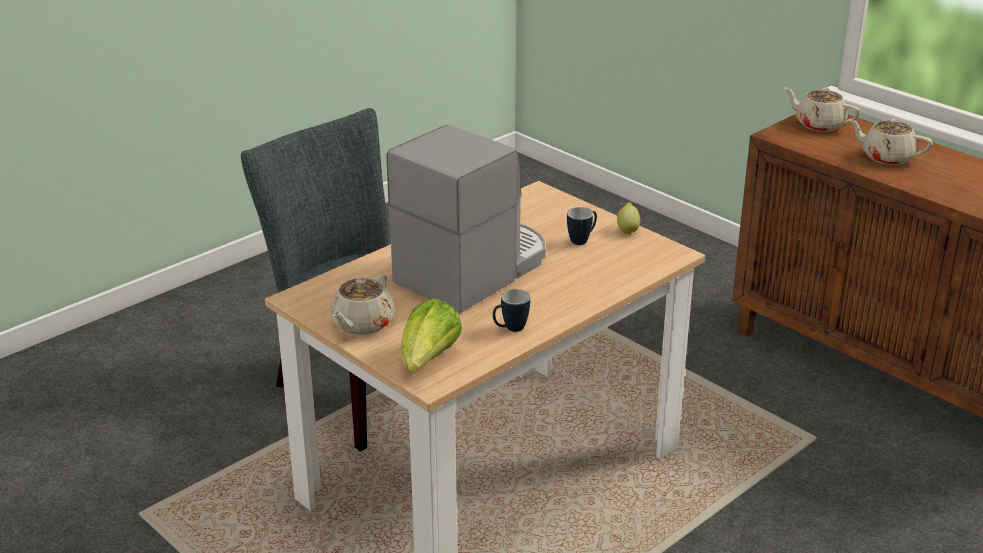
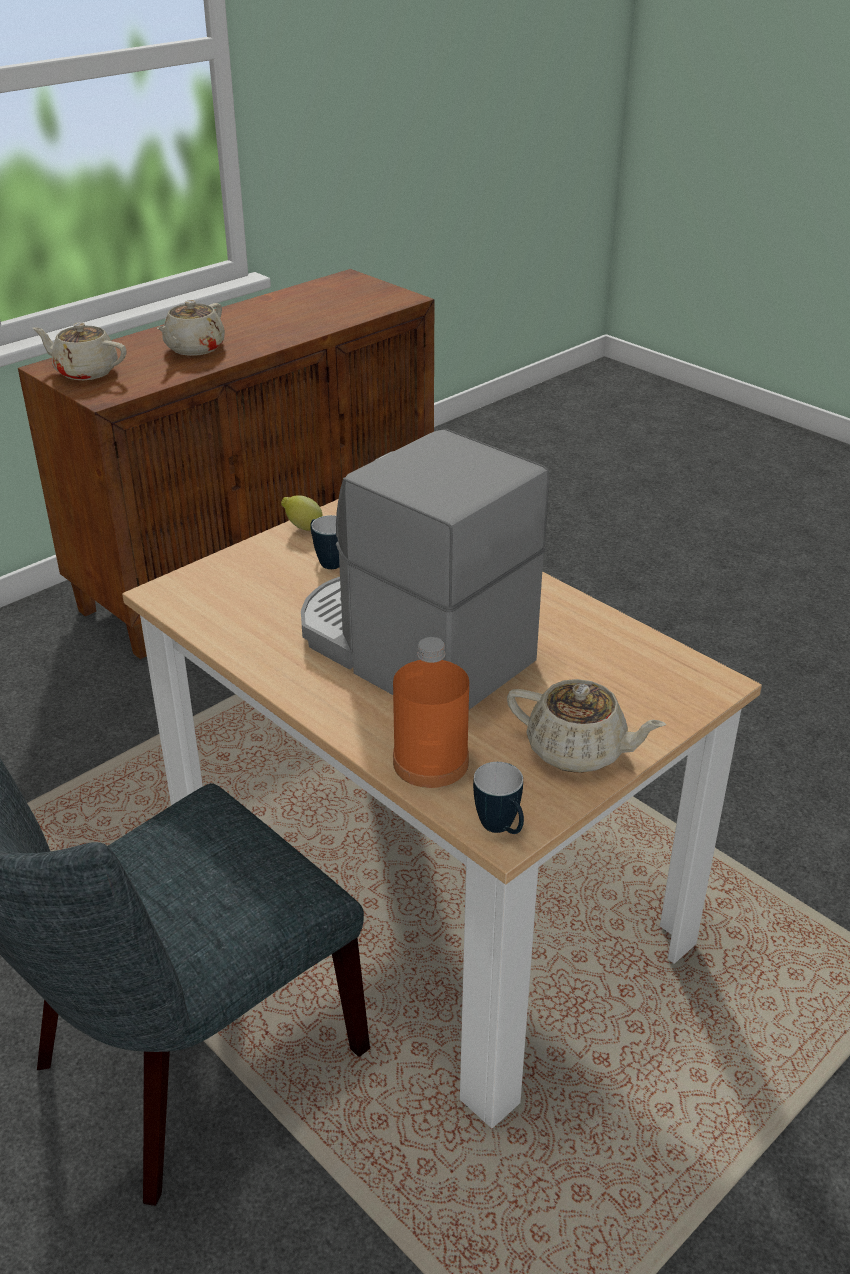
camera: 90 degrees left, 5 degrees up
lettuce [401,298,462,372] -> none
mug [493,289,530,332] -> mug moved to [473,762,524,834]
beige teapot [784,88,860,132] -> beige teapot turned 75 degrees clockwise [33,322,127,380]
none -> orange bottle [393,637,469,788]

